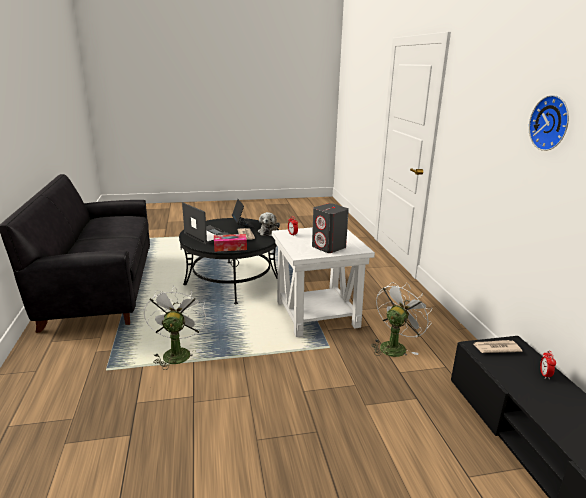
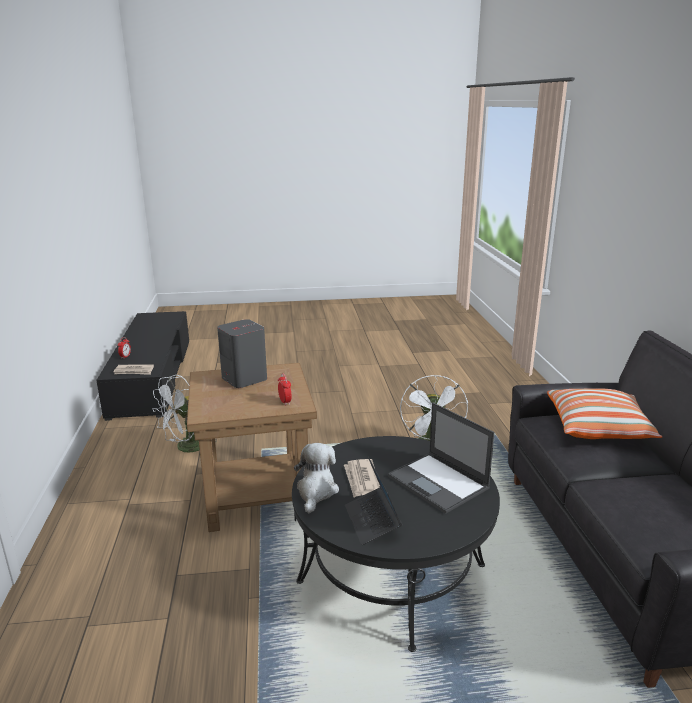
camera: 175 degrees left, 0 degrees up
tissue box [214,234,247,252] -> none
white side table [272,227,375,337] -> brown side table [187,363,317,532]
wall clock [529,95,569,151] -> none
none -> pillow [547,389,662,439]

